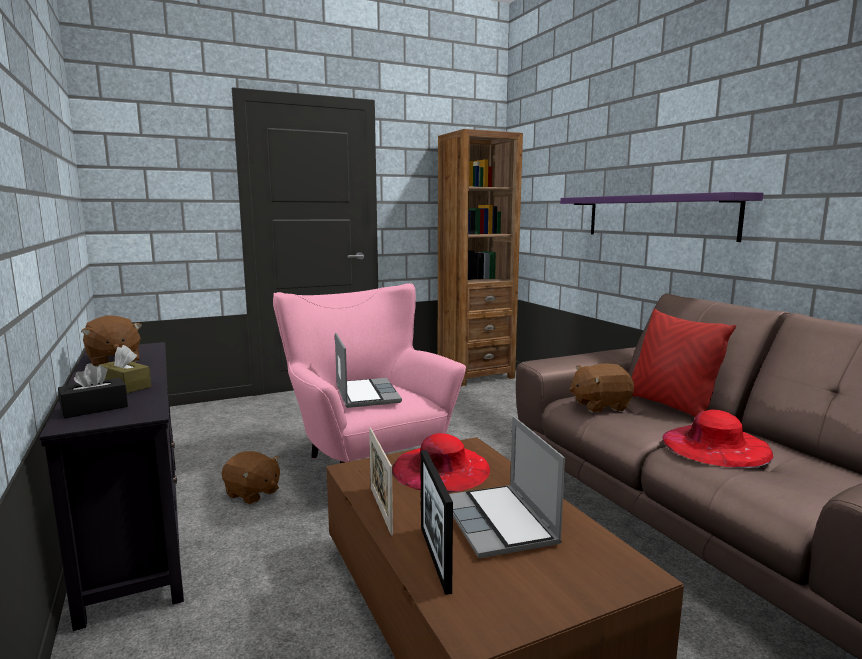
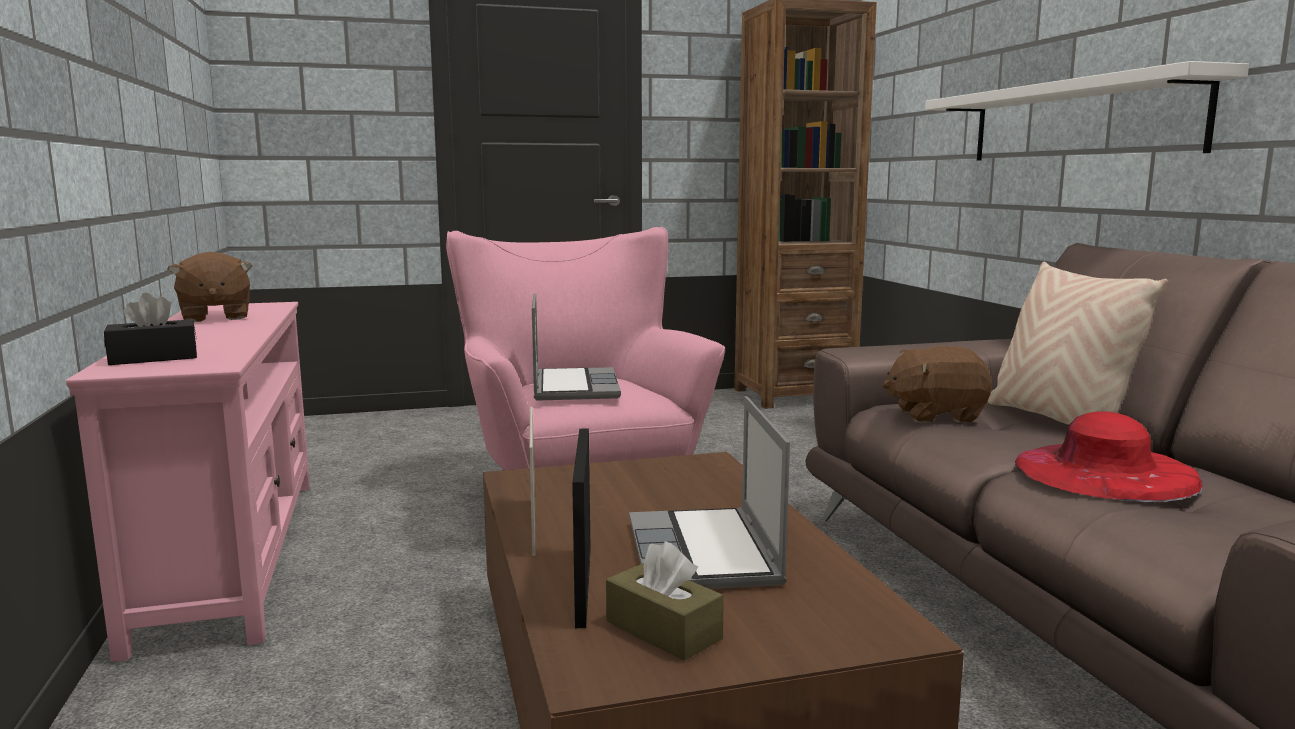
camera: 10 degrees right, 0 degrees up
black tv stand [40,342,184,631] -> pink tv stand [66,302,310,662]
brown tissue box [98,345,151,393] -> brown tissue box moved to [606,541,724,661]
brown plush toy [221,451,280,504] -> none
red hat [392,433,490,493] -> none
purple shelf [560,192,764,242] -> white shelf [925,61,1249,161]
red pillow [632,309,736,417] -> beige pillow [988,262,1168,425]

